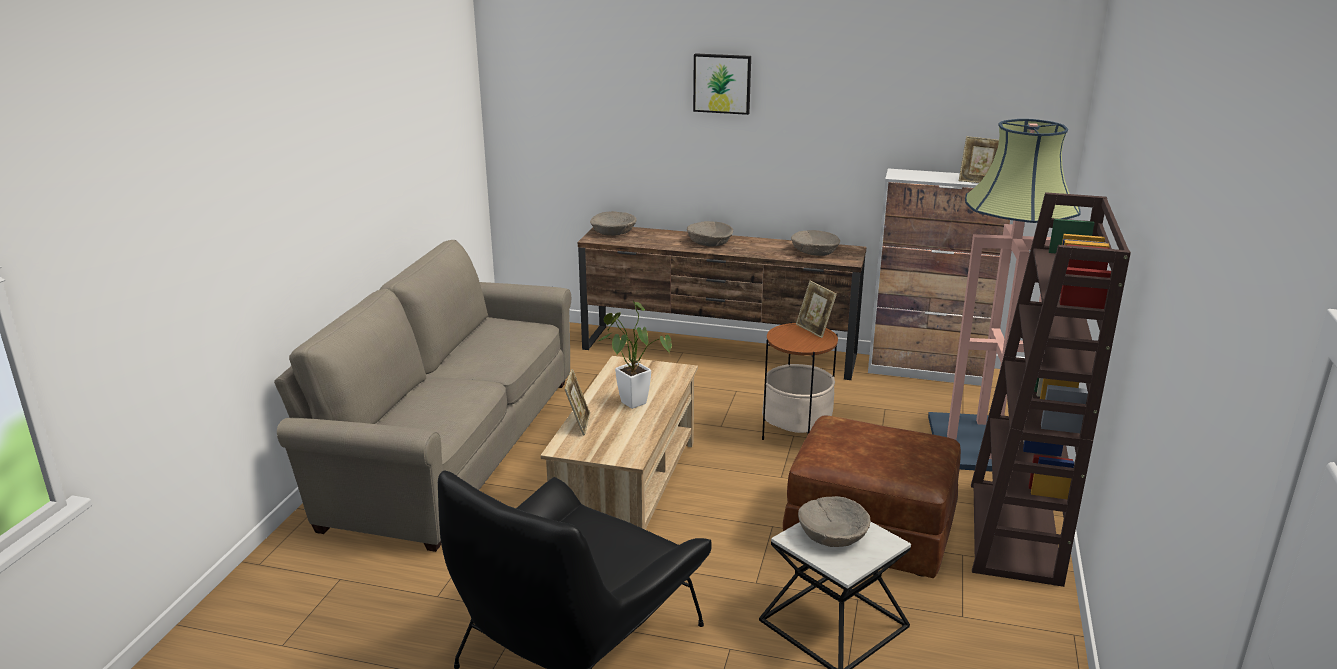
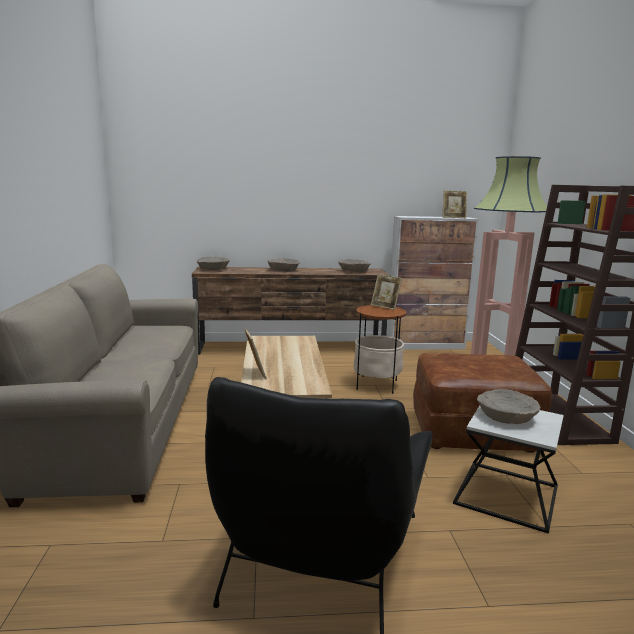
camera: 20 degrees left, 10 degrees down
potted plant [599,301,672,409] -> none
picture [693,53,751,115] -> none

